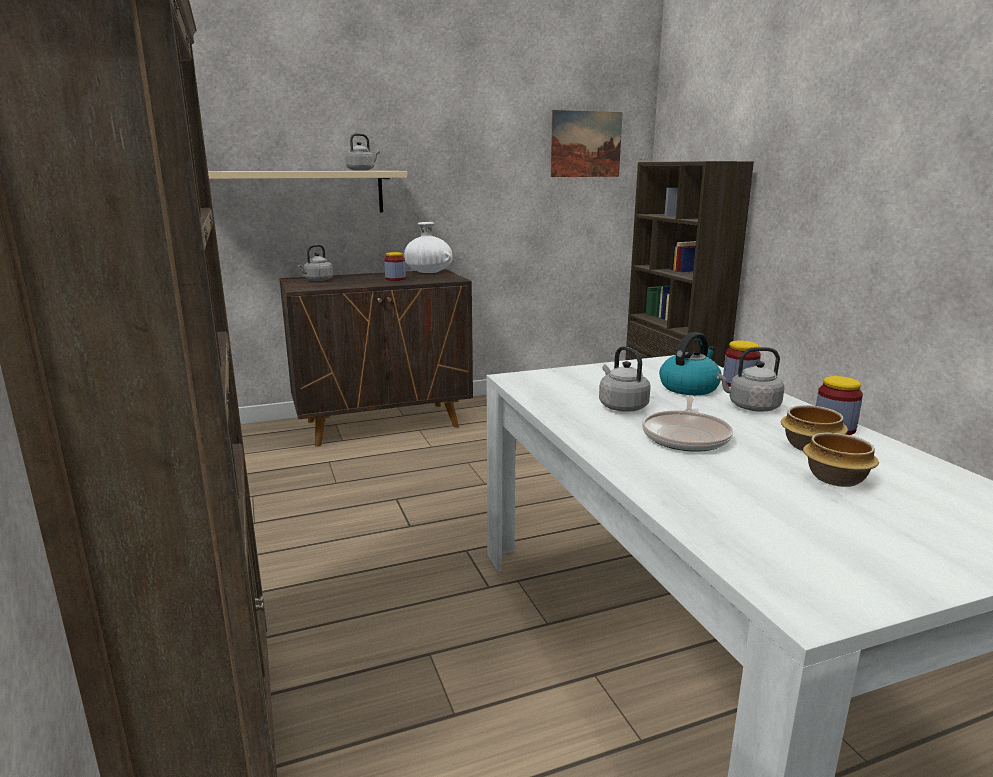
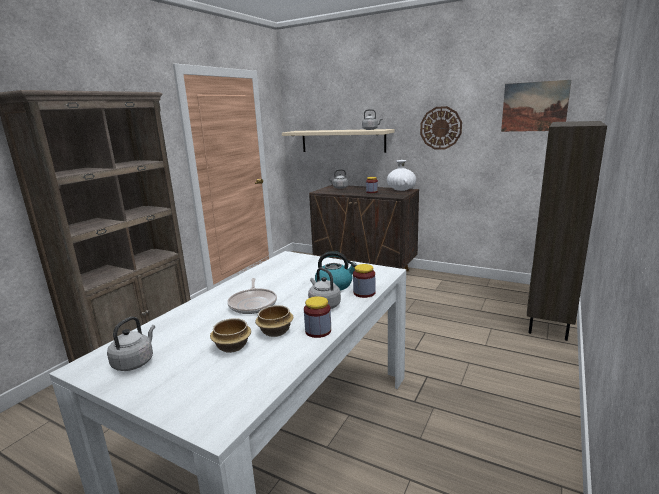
camera: 50 degrees right, 0 degrees up
grey kettle [599,346,651,412] -> grey kettle moved to [107,316,155,371]
frying pan [642,395,733,452] -> frying pan turned 75 degrees counterclockwise [227,278,277,314]
none -> wall clock [420,106,462,150]

